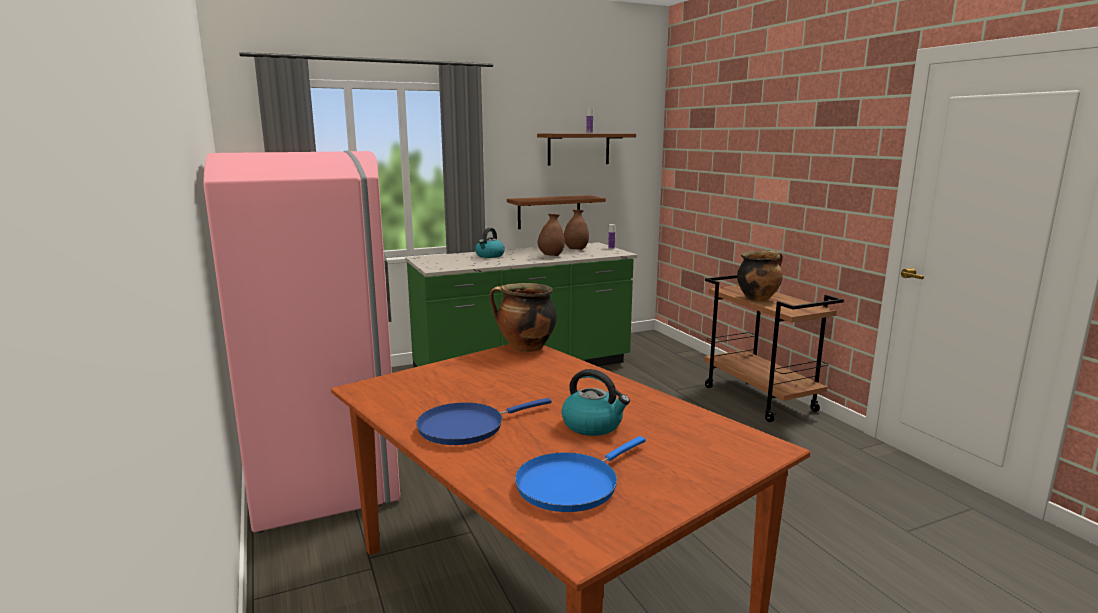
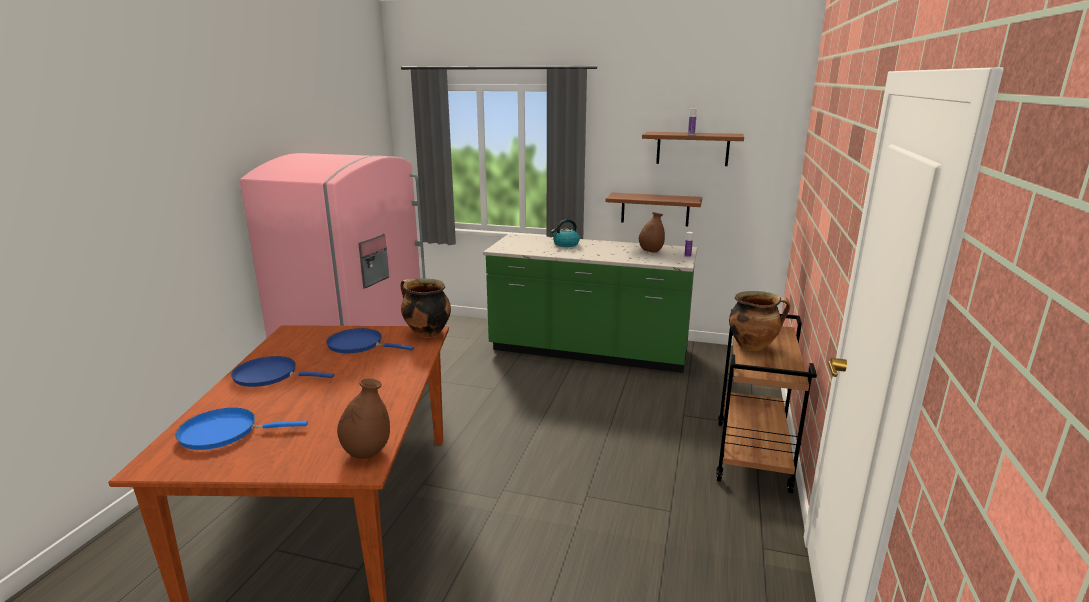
camera: 40 degrees right, 5 degrees up
brown vase [538,214,565,256] -> brown vase moved to [337,378,390,459]
kettle [561,369,630,436] -> none
none -> blue frying pan [326,328,414,353]

